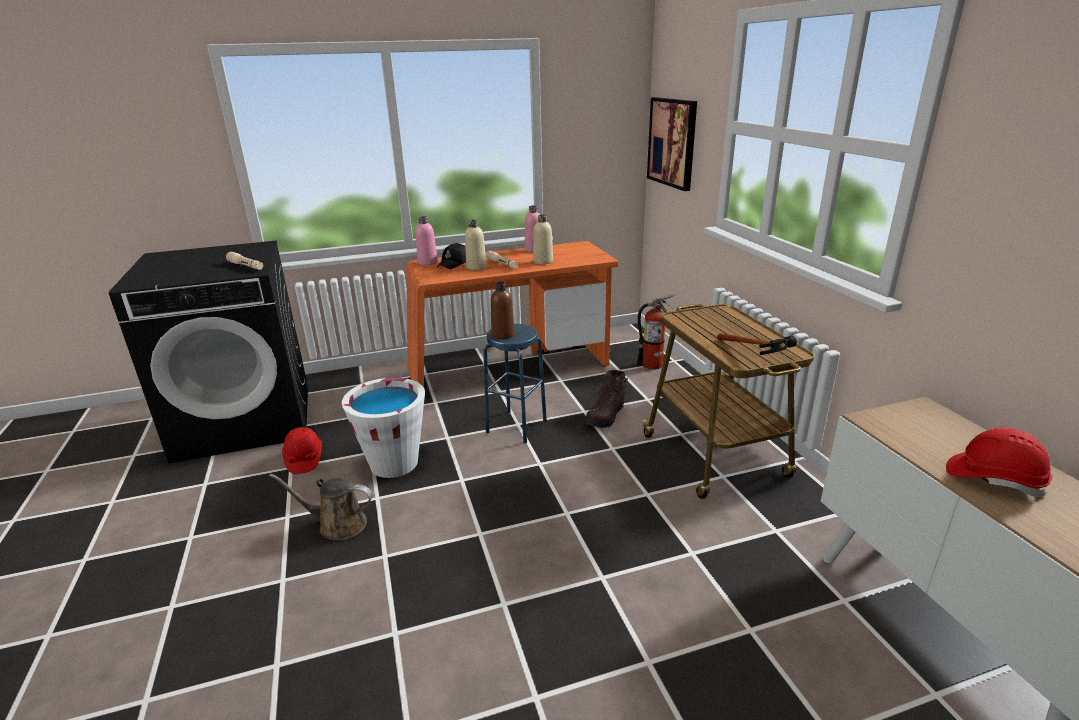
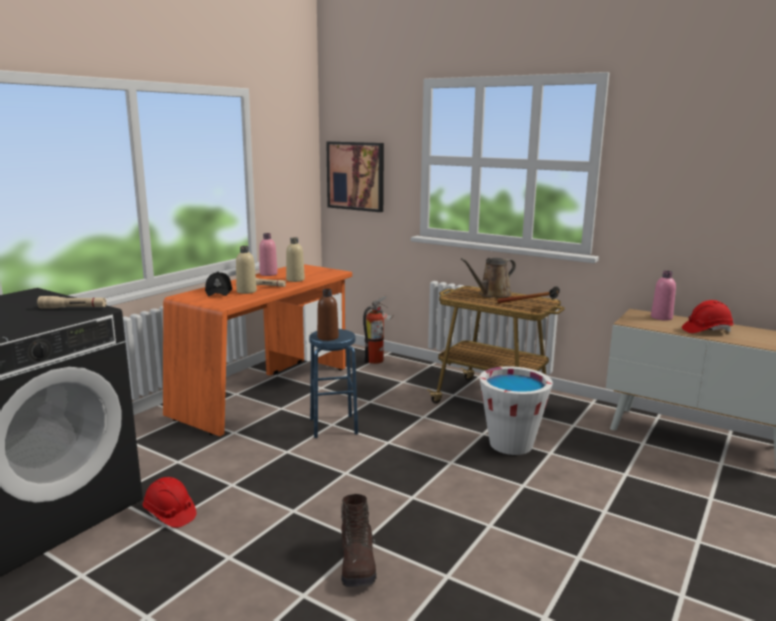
camera: 40 degrees left, 10 degrees down
brown watering can [269,474,373,541] -> brown watering can moved to [461,258,516,298]
white bucket [342,378,425,478] -> white bucket moved to [479,366,553,455]
pink bottle [415,216,438,265] -> pink bottle moved to [651,271,676,320]
brown boot [584,370,628,428] -> brown boot moved to [341,494,376,587]

